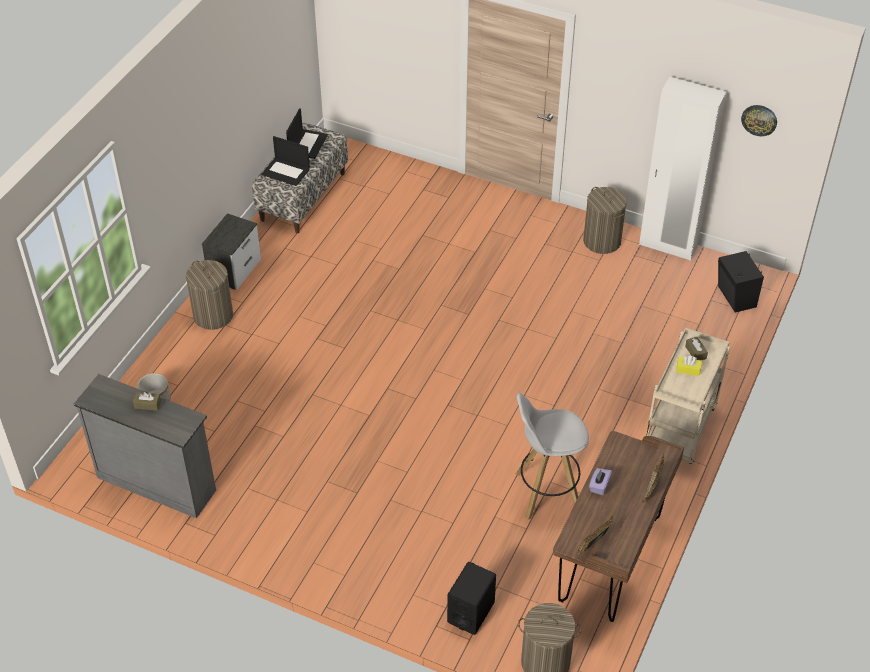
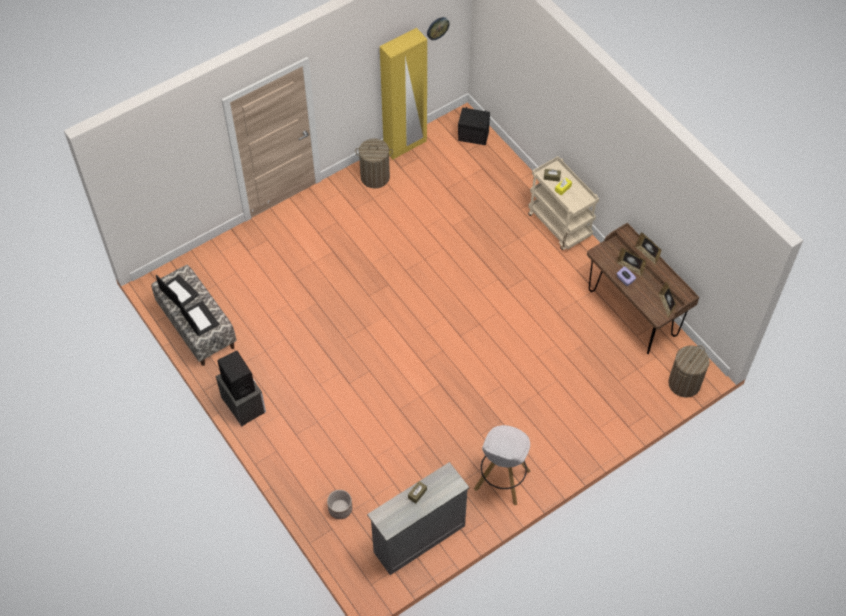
camera: 60 degrees left, 10 degrees up
laundry basket [186,260,233,330] -> none
laptop [261,136,310,186] -> laptop turned 90 degrees counterclockwise [178,299,220,336]
black speaker [447,562,496,635] -> black speaker moved to [217,351,255,401]
white stool [516,392,589,520] -> white stool moved to [474,425,531,505]
white wardrobe [639,77,727,261] -> yellow wardrobe [380,28,427,160]
none -> picture frame [617,248,646,277]

